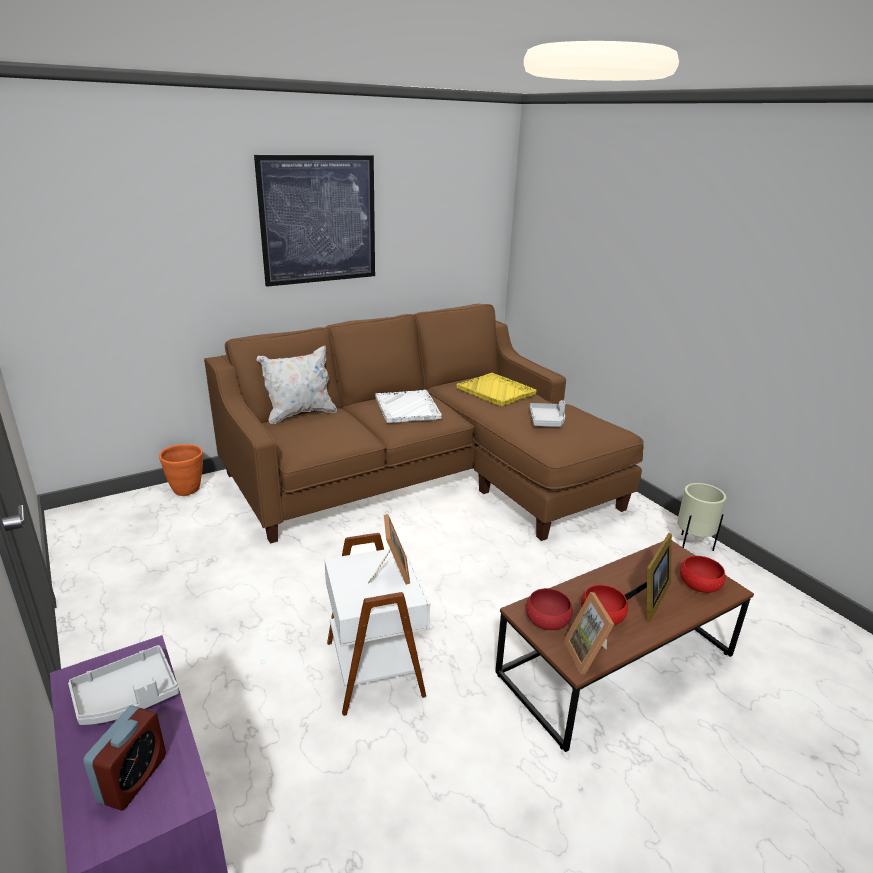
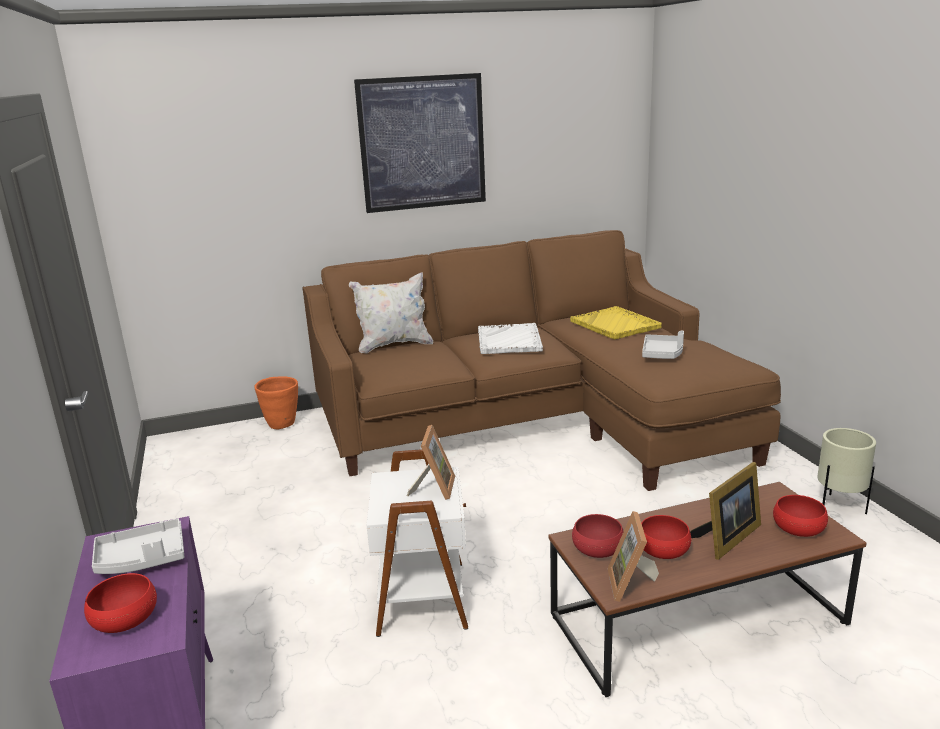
camera: 15 degrees right, 5 degrees down
alarm clock [83,705,166,811] -> red bowl [84,573,157,633]

